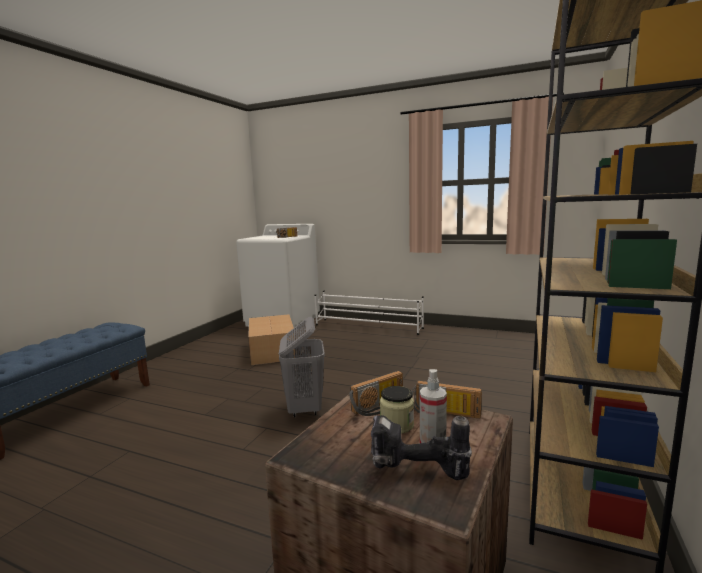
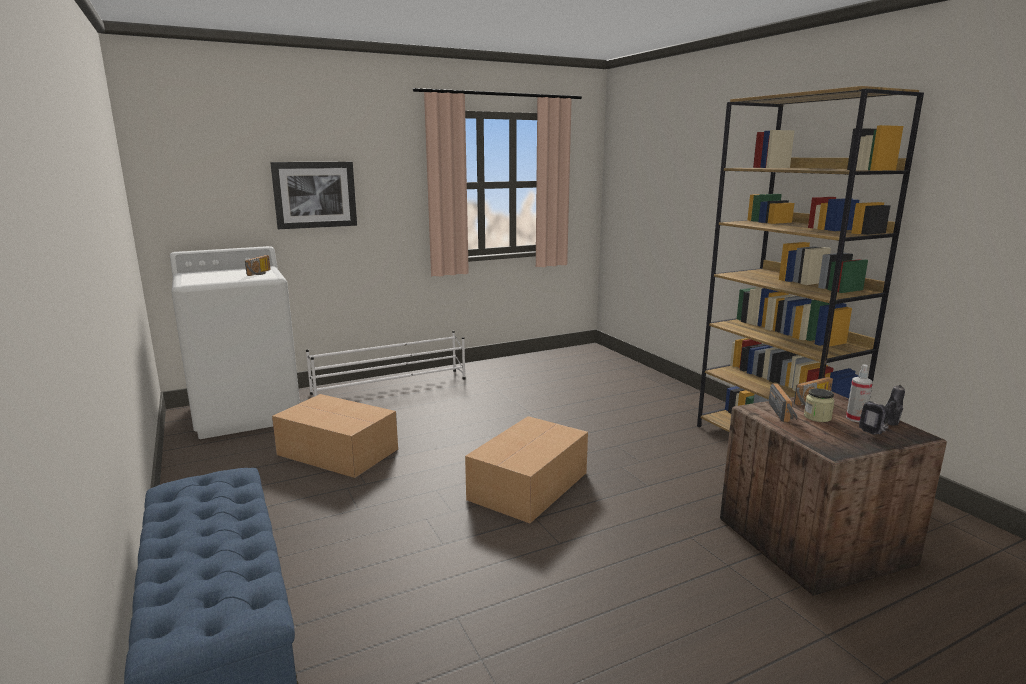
camera: 50 degrees left, 5 degrees up
grey laundry basket [279,317,325,417] -> cardboard box [465,416,588,523]
none -> picture [270,162,357,229]

